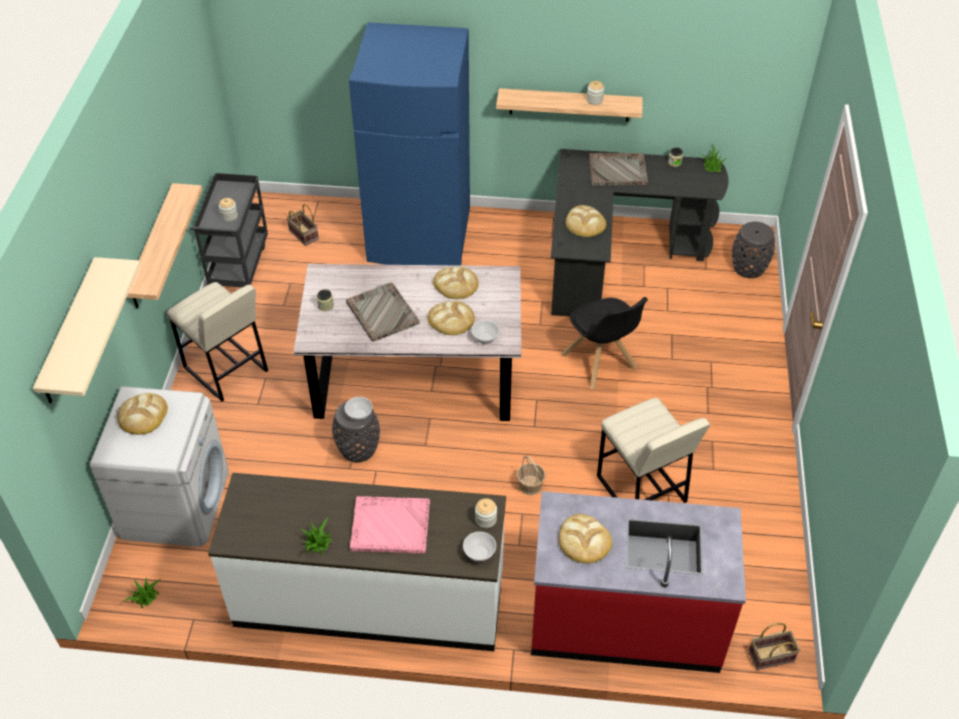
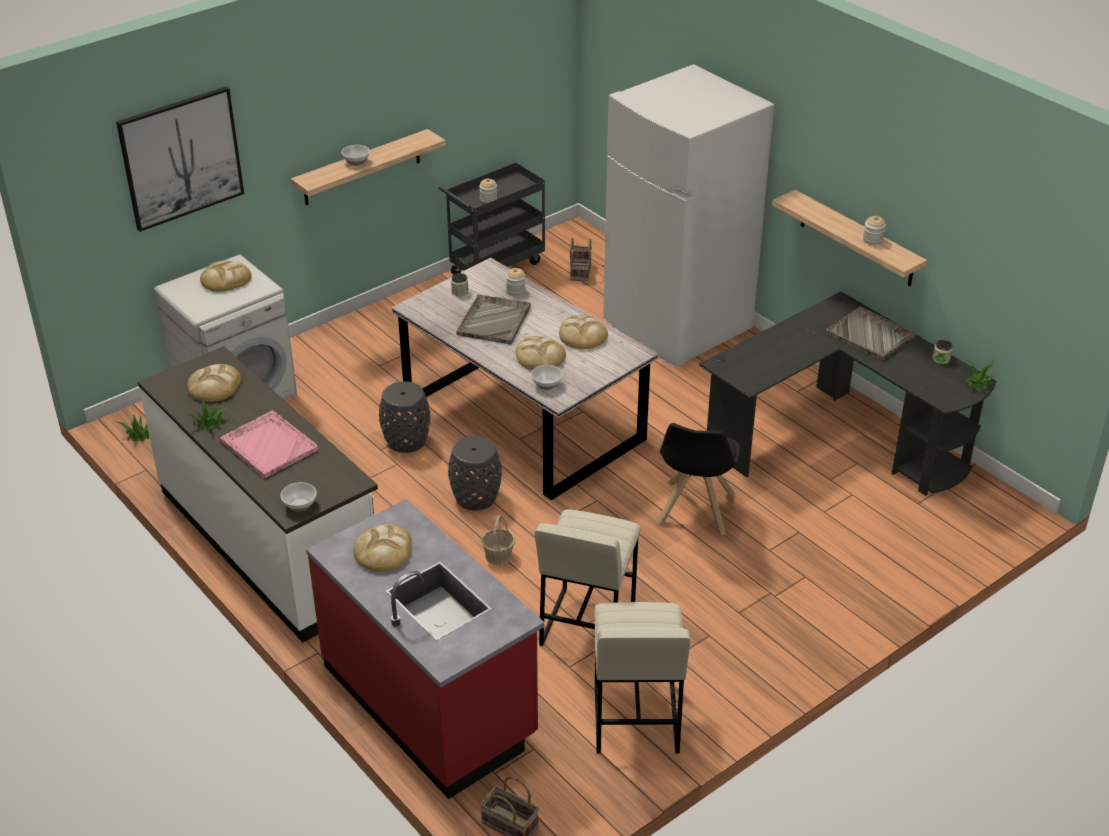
camera: 45 degrees right, 10 degrees down
beige shelf [33,257,141,403] -> picture [116,86,244,232]
beige chair [167,282,268,402] -> beige chair moved to [594,602,691,754]
bowl [345,397,373,421] -> bowl moved to [342,145,370,166]
blue fridge [349,23,470,266] -> white fridge [603,64,774,367]
jar [475,498,497,528] -> jar moved to [506,268,525,296]
bread [566,205,606,237] -> bread moved to [187,364,241,402]
grey stool [732,222,775,278] -> grey stool moved to [448,436,502,510]

